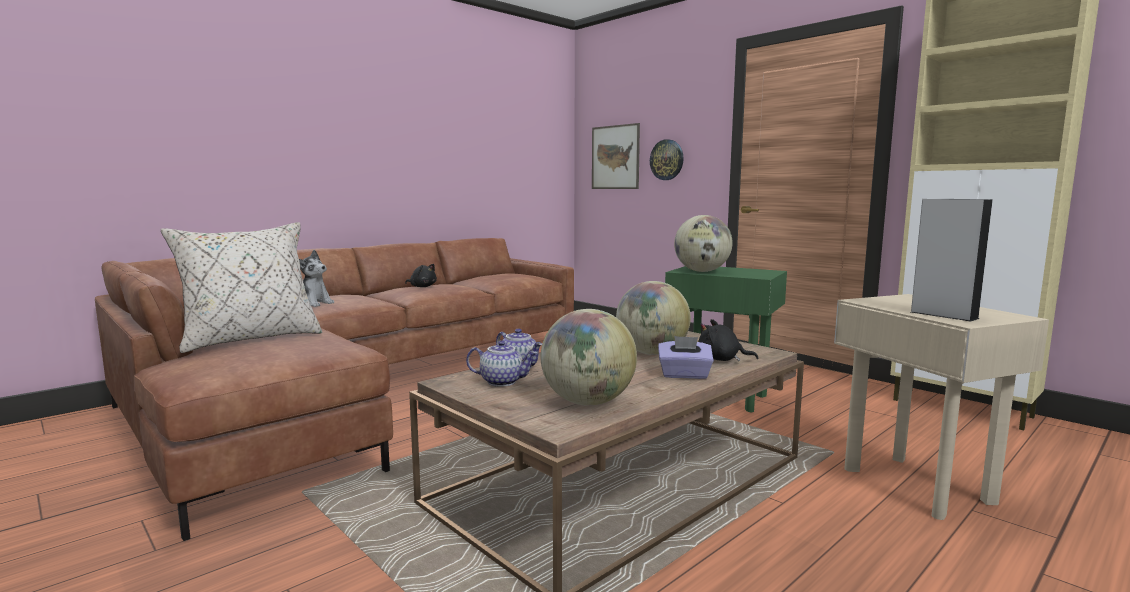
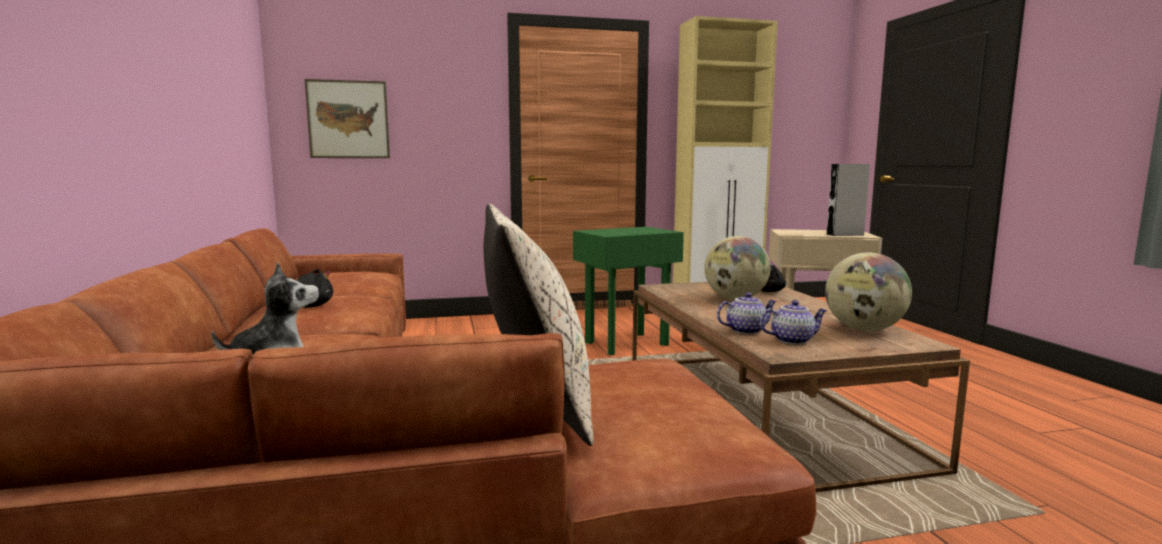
camera: 60 degrees left, 0 degrees up
teapot [466,340,537,387] -> teapot turned 45 degrees clockwise [760,300,828,344]
wall clock [650,139,683,180] -> none
purple tissue box [658,336,714,379] -> none
globe [674,215,733,272] -> none

